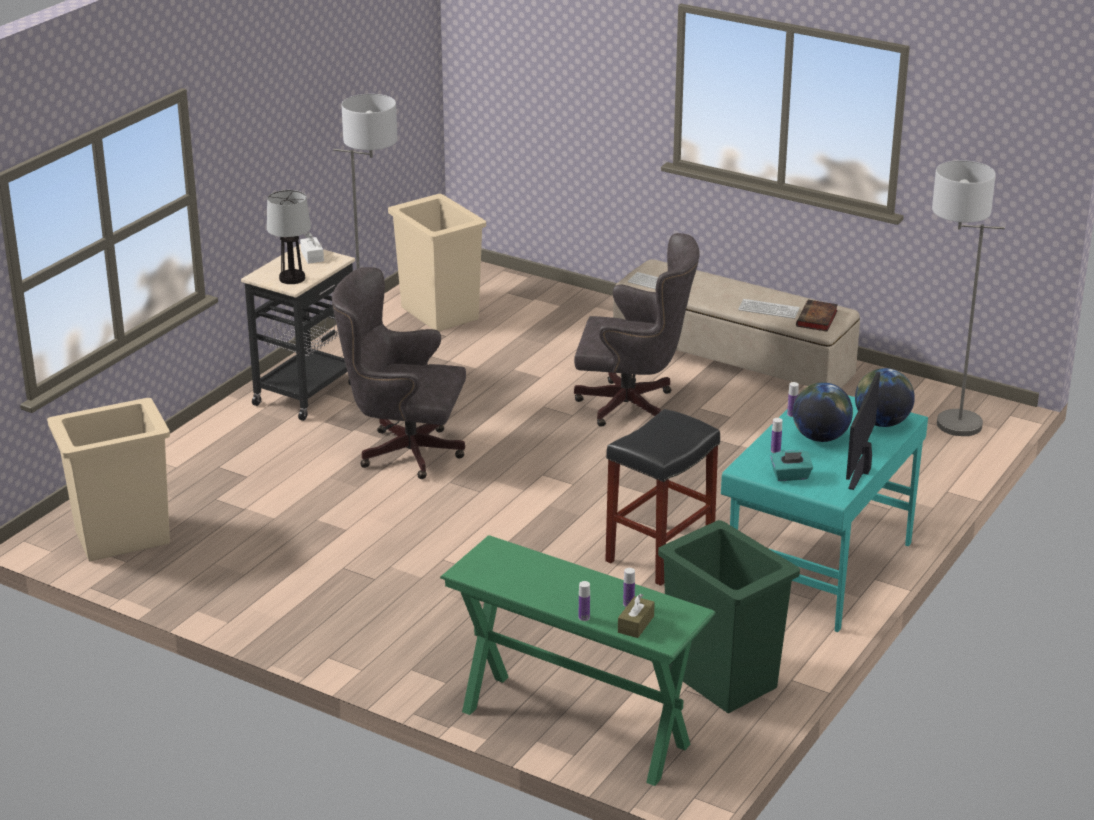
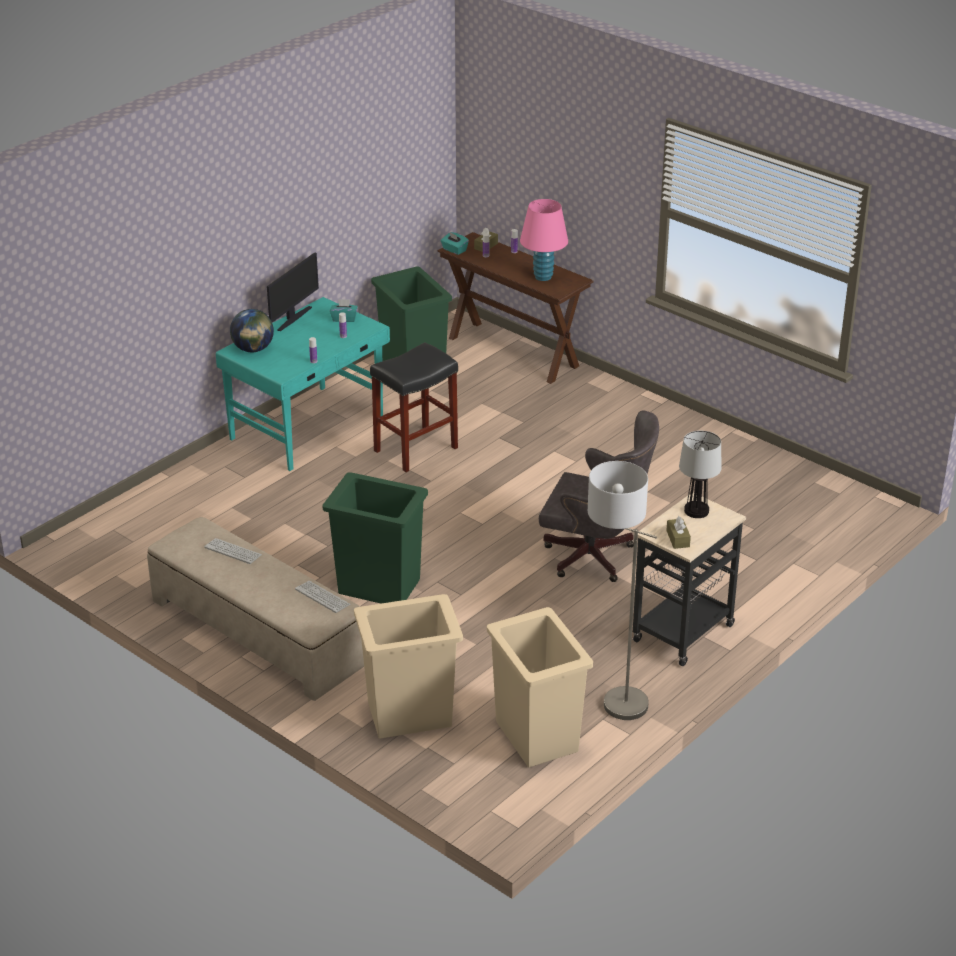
camera: 170 degrees left, 5 degrees up
beige trash can [47,398,170,561] -> beige trash can moved to [354,594,463,739]
white tissue box [300,232,324,264] -> brown tissue box [666,516,691,549]
green console table [440,535,716,786] -> brown console table [438,232,594,384]
grey office chair [574,233,700,427] -> green trash can [322,472,428,604]
globe [793,382,853,442] -> none
book [796,300,838,332] -> none
grey floor lamp [932,160,1005,436] -> none
none -> turquoise tissue box [441,232,469,255]
none -> pink table lamp [520,199,568,281]

